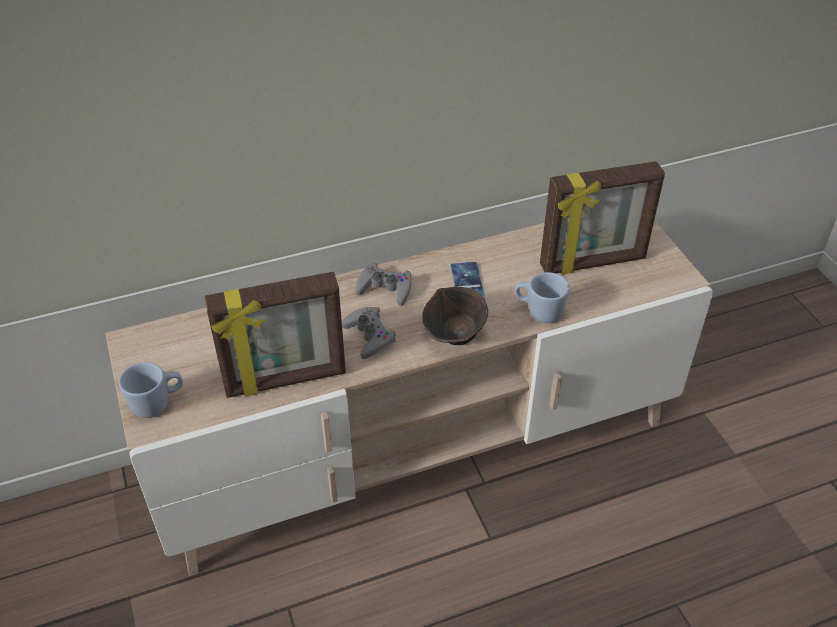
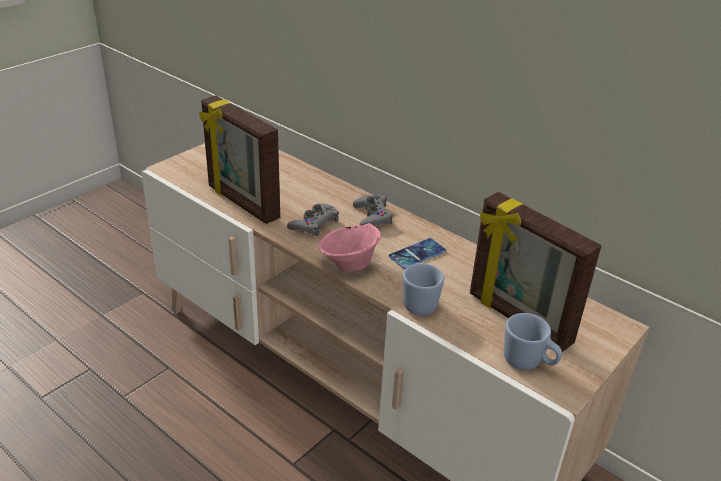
camera: 60 degrees right, 10 degrees down
blue mug [119,362,183,418] -> blue mug moved to [504,313,562,370]
brown bowl [422,287,488,345] -> pink bowl [318,223,381,271]

